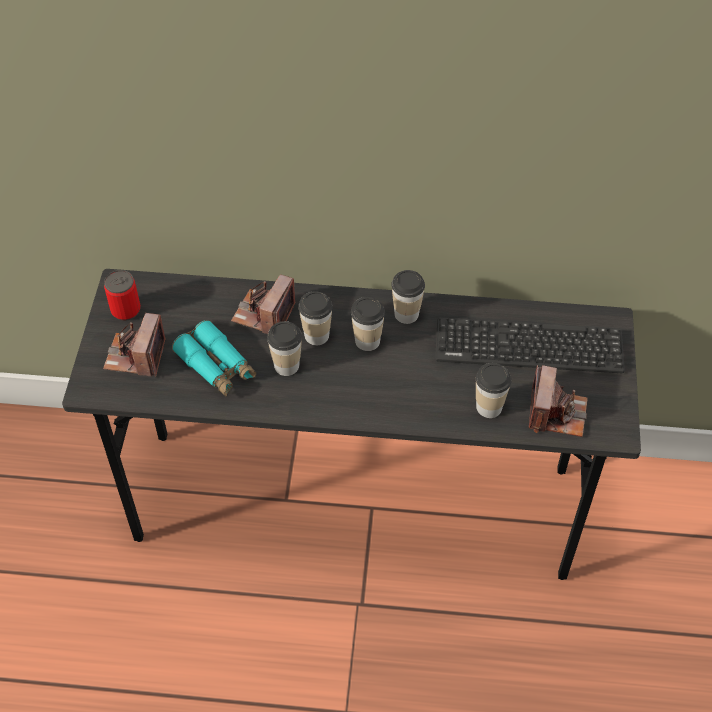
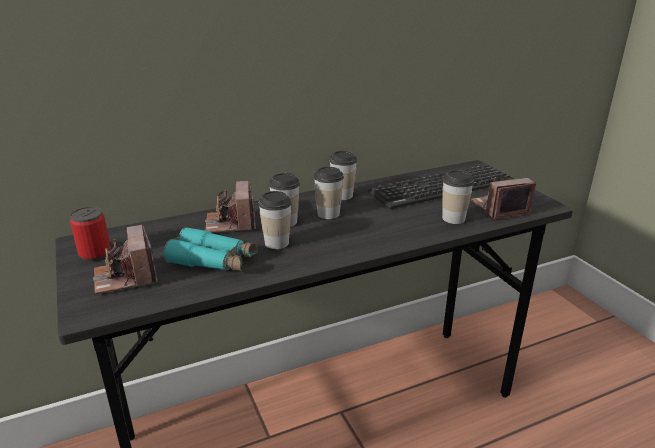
camera: 30 degrees left, 25 degrees down
camera [529,365,588,437] -> camera turned 90 degrees counterclockwise [471,177,536,219]

